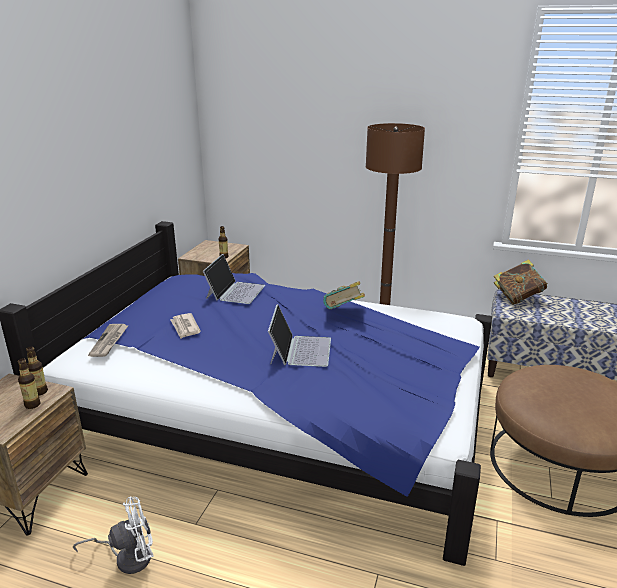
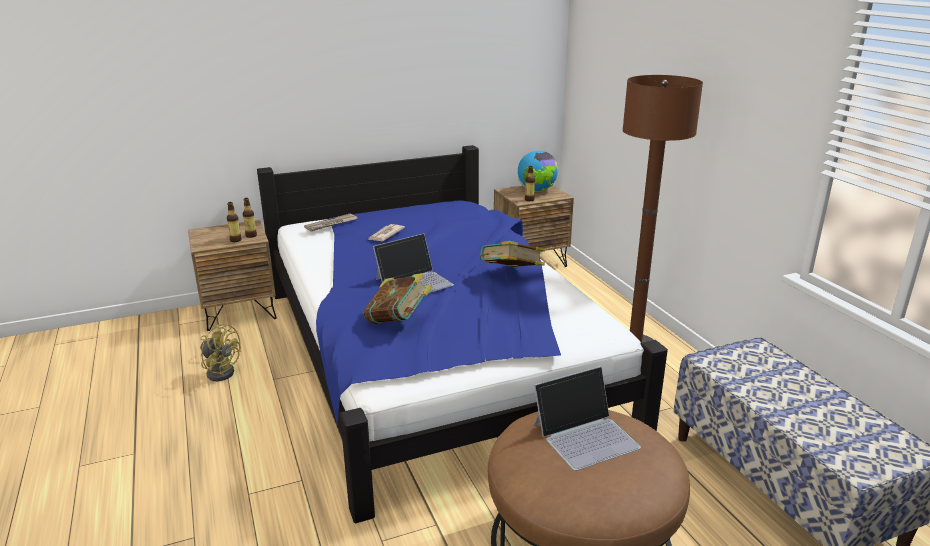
camera: 50 degrees right, 0 degrees up
white fan [73,497,154,574] -> yellow fan [200,323,241,381]
laptop [203,254,265,304] -> laptop moved to [534,366,641,471]
book [494,259,548,304] -> book moved to [363,273,432,324]
none -> globe [518,151,559,192]

